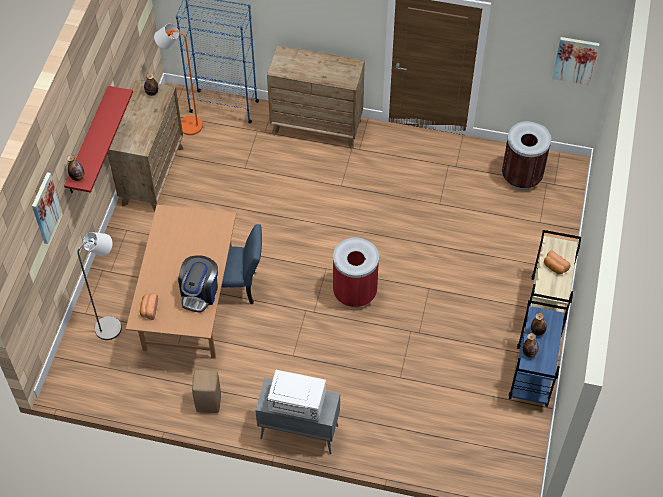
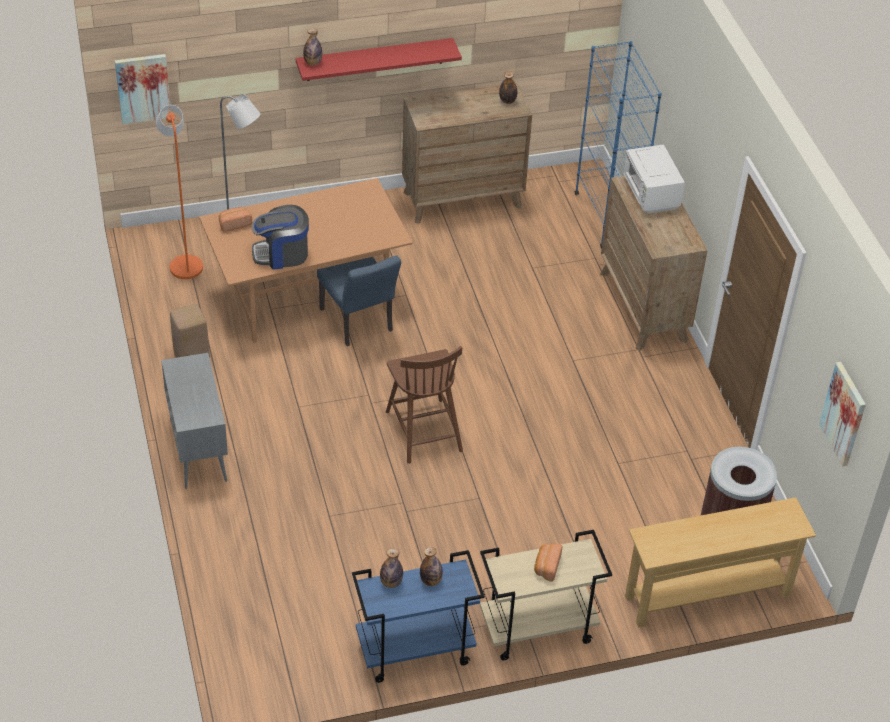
camera: 60 degrees right, 10 degrees down
picture [32,172,62,244] -> picture moved to [115,54,171,124]
orange floor lamp [154,24,203,135] -> orange floor lamp moved to [156,105,203,279]
white microwave [267,370,326,421] -> white microwave moved to [624,144,685,214]
red trash can [333,237,379,308] -> brown chair [386,346,463,464]
none -> beige console table [625,497,816,628]

